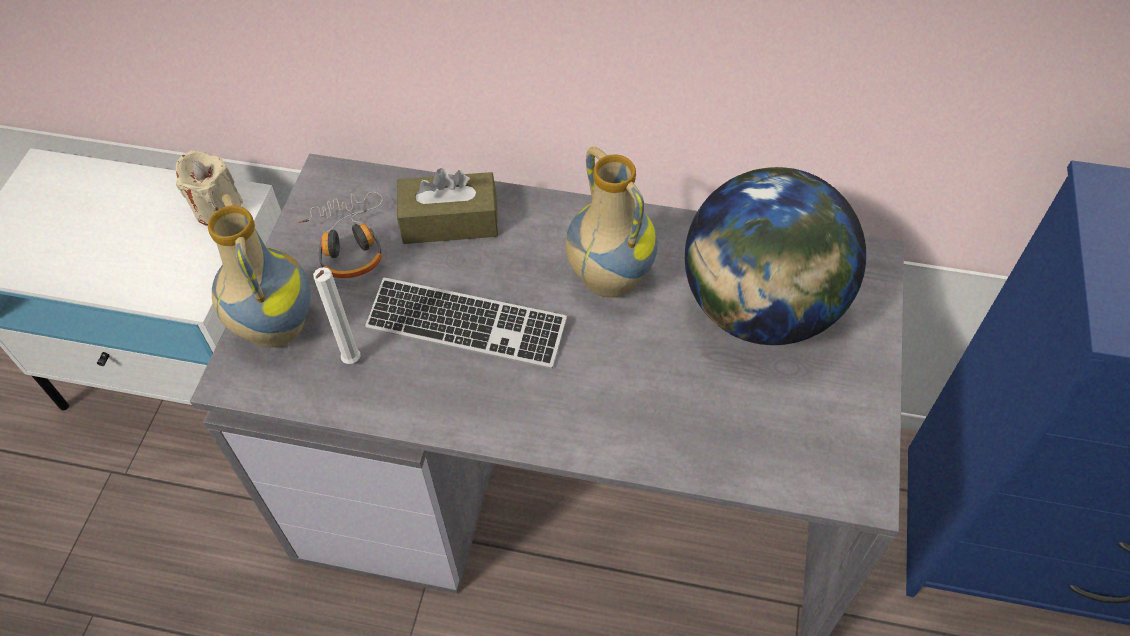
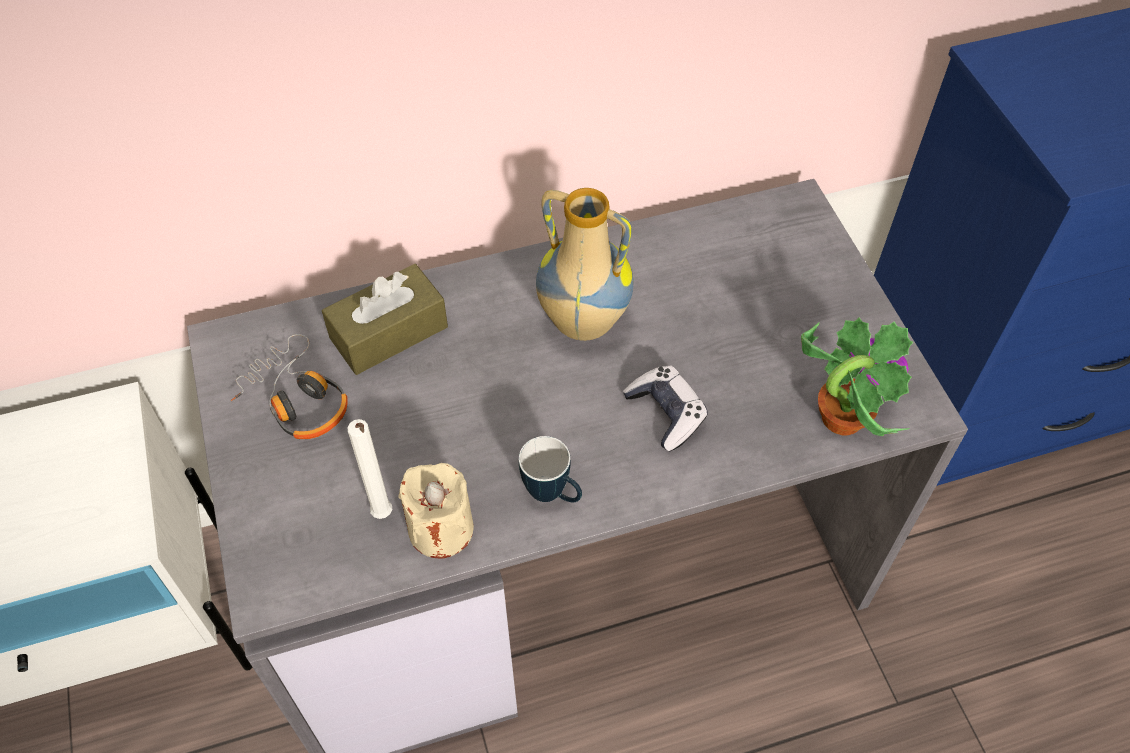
camera: 30 degrees left, 0 degrees up
beige candle [176,150,243,226] -> beige candle moved to [398,463,474,558]
vase [208,194,311,348] -> none
keyboard [365,277,567,369] -> none
globe [685,167,866,345] -> none
none -> mug [519,436,582,502]
none -> game controller [623,365,708,451]
none -> potted plant [801,317,913,436]

